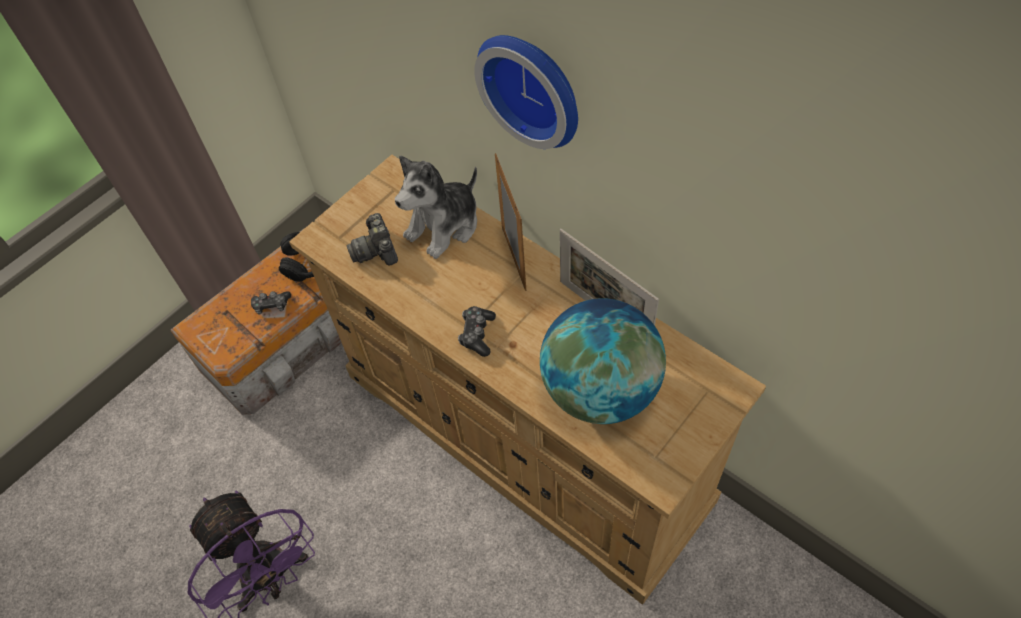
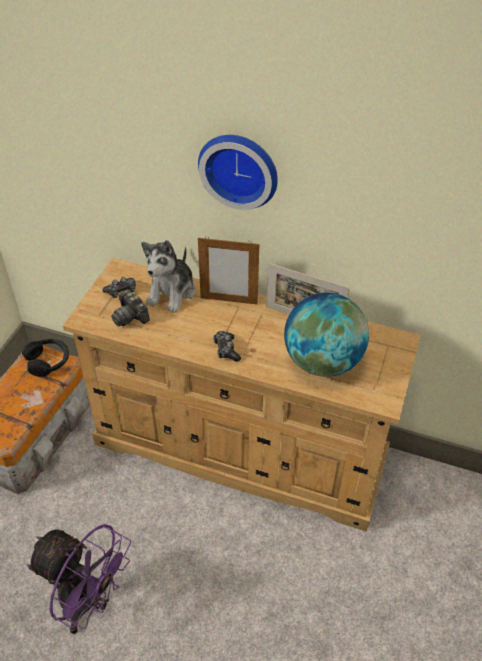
camera: 25 degrees left, 10 degrees down
game controller [251,291,291,315] -> game controller moved to [102,277,136,298]
picture frame [495,153,526,291] -> picture frame turned 135 degrees clockwise [198,236,259,304]

